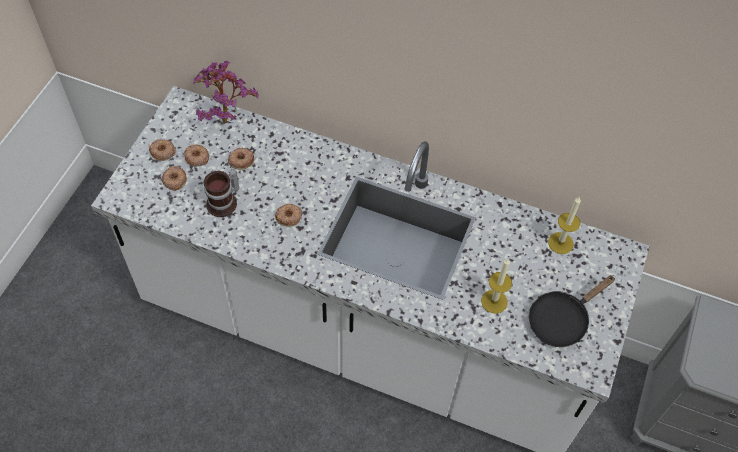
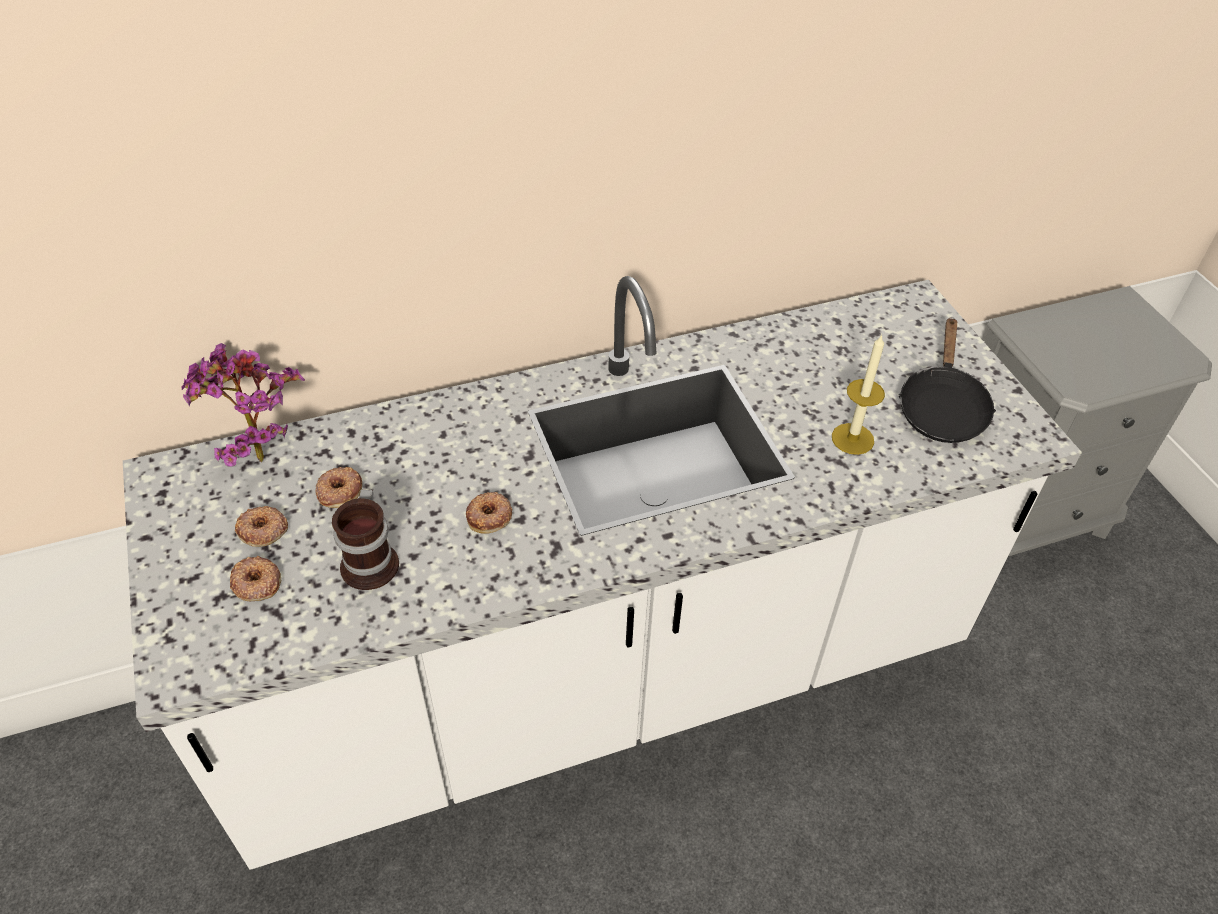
camera: 40 degrees left, 10 degrees down
donut [149,139,176,161] -> none
candle [548,197,581,254] -> none

